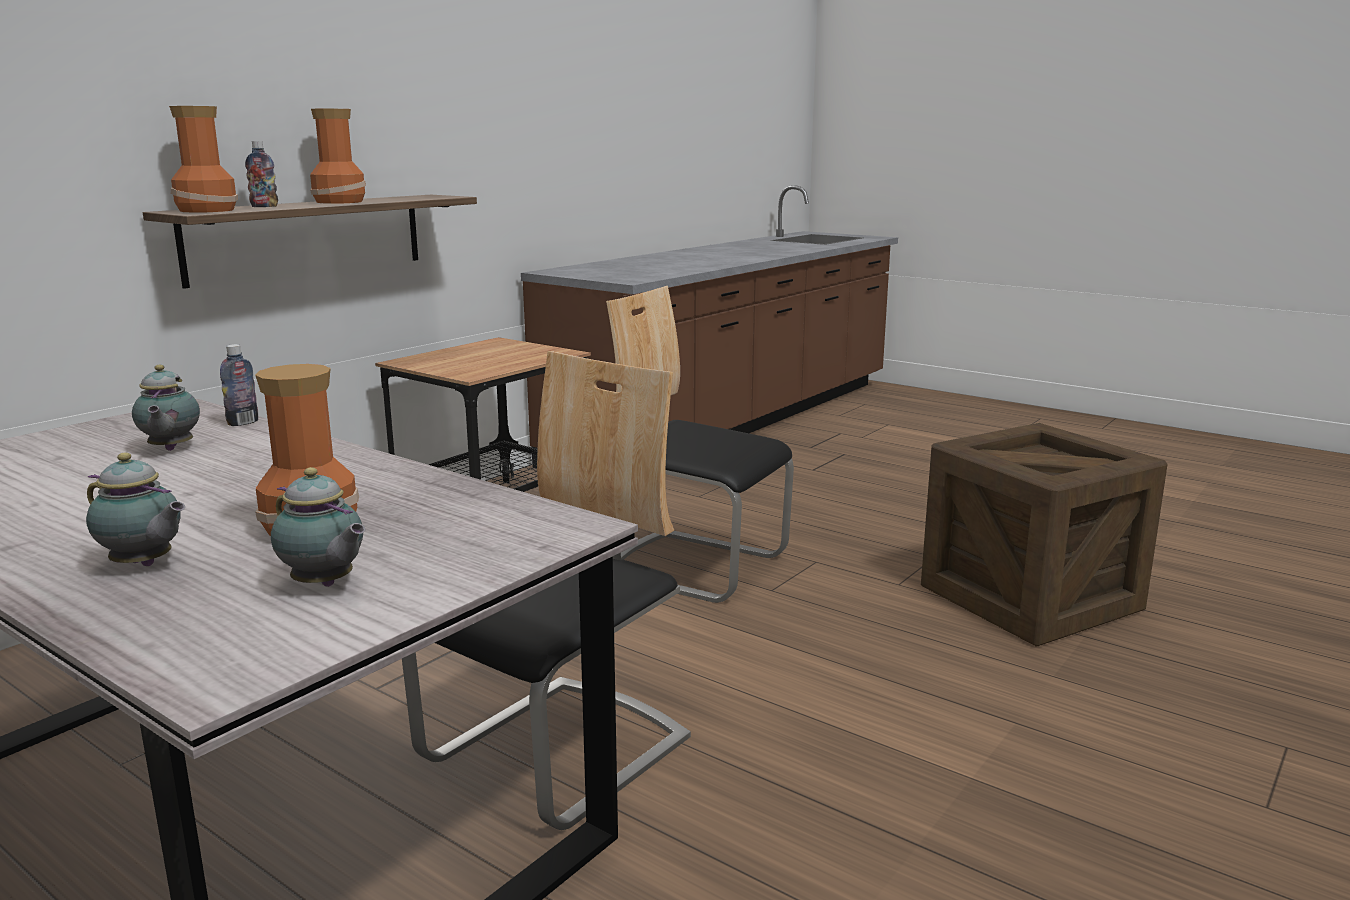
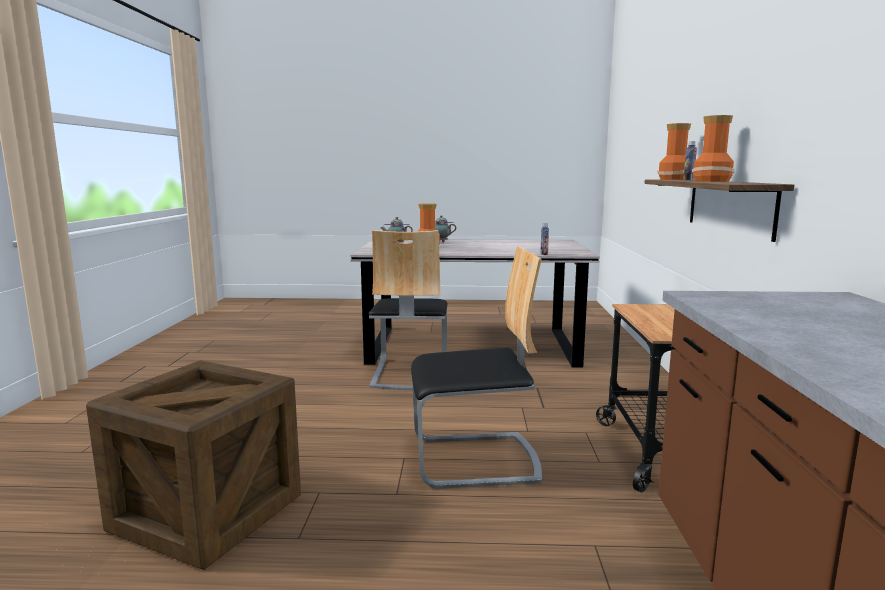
camera: 145 degrees right, 5 degrees down
teapot [132,365,200,451] -> none

